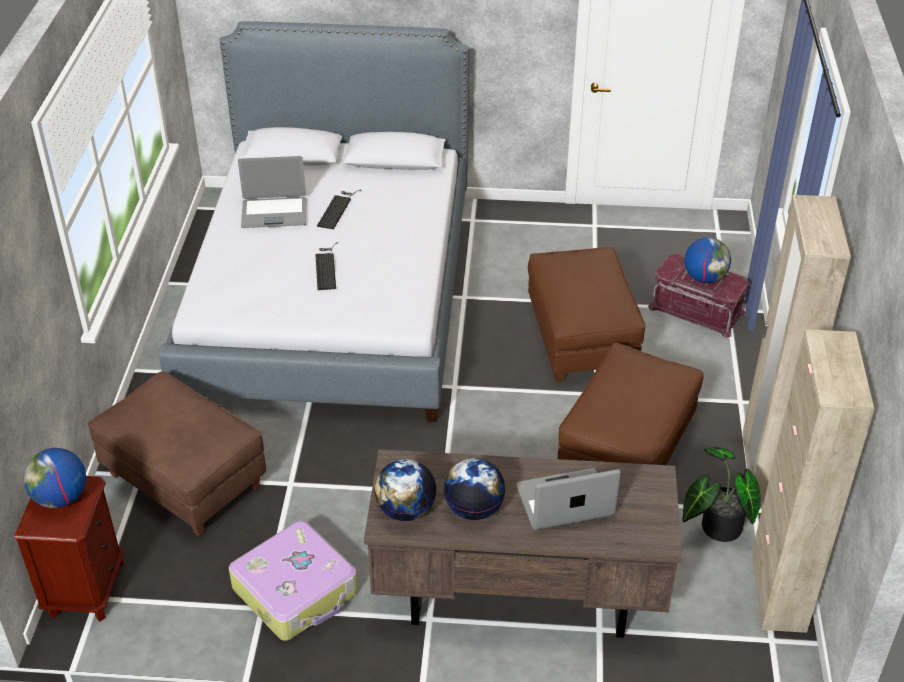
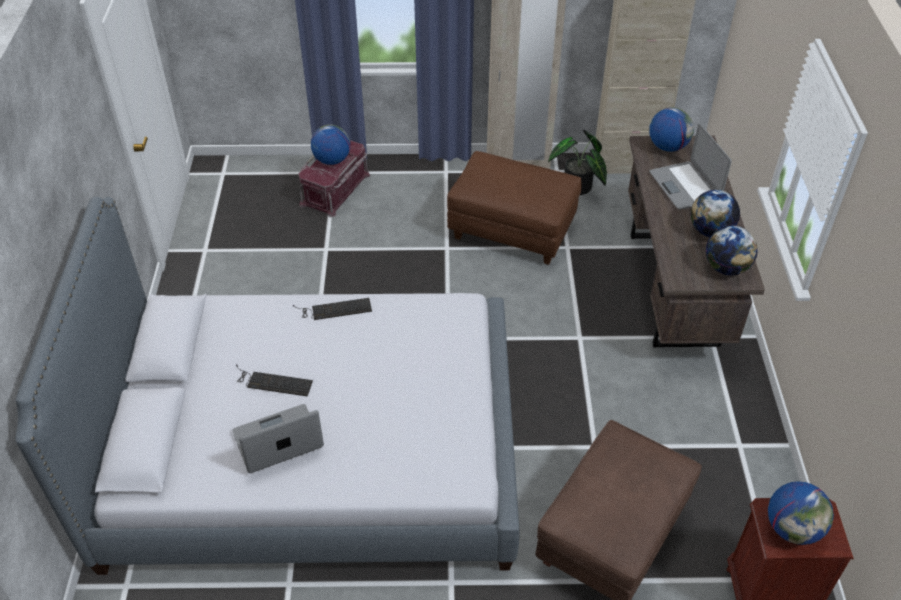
camera: 95 degrees left, 5 degrees up
suitcase [229,520,358,641] -> none
laptop [238,156,306,228] -> laptop turned 105 degrees counterclockwise [232,404,324,473]
keyboard [315,242,338,290] -> keyboard moved to [293,298,372,320]
brown ottoman [528,247,645,383] -> none
none -> globe [649,107,694,152]

